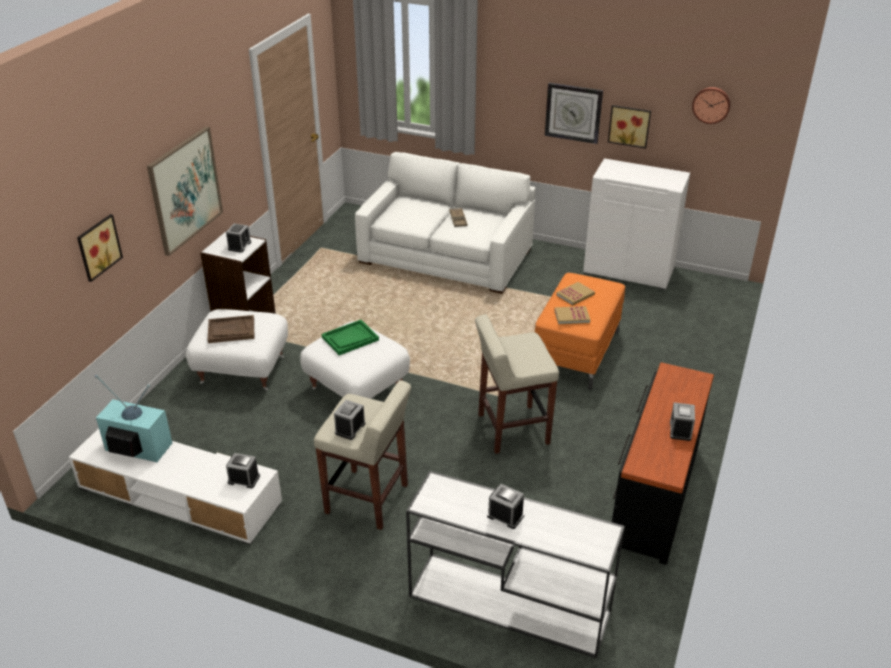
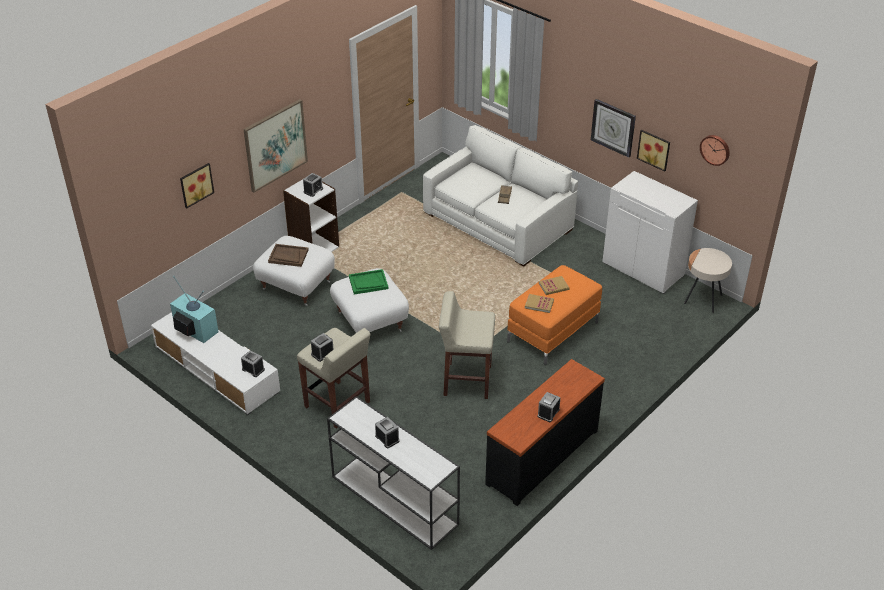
camera: 20 degrees right, 5 degrees up
none -> beige side table [684,248,732,313]

